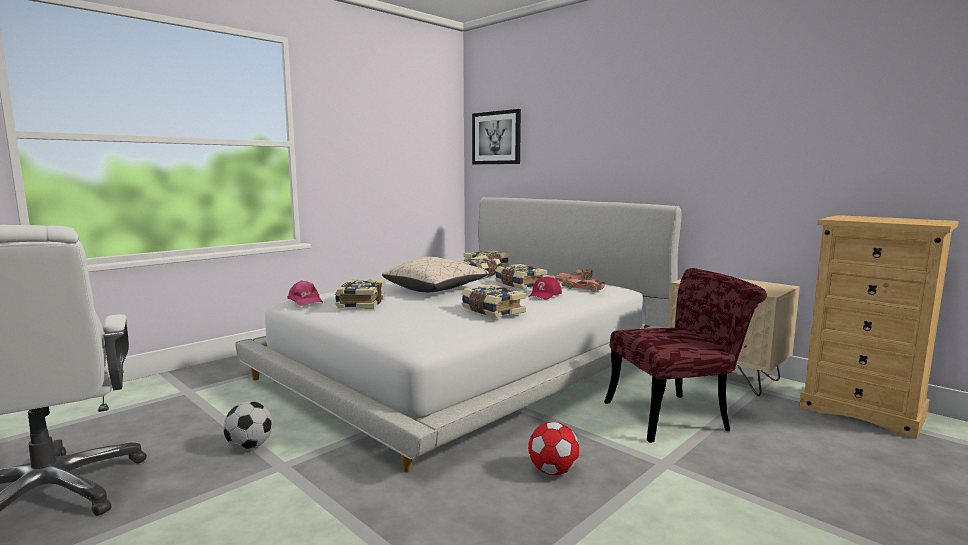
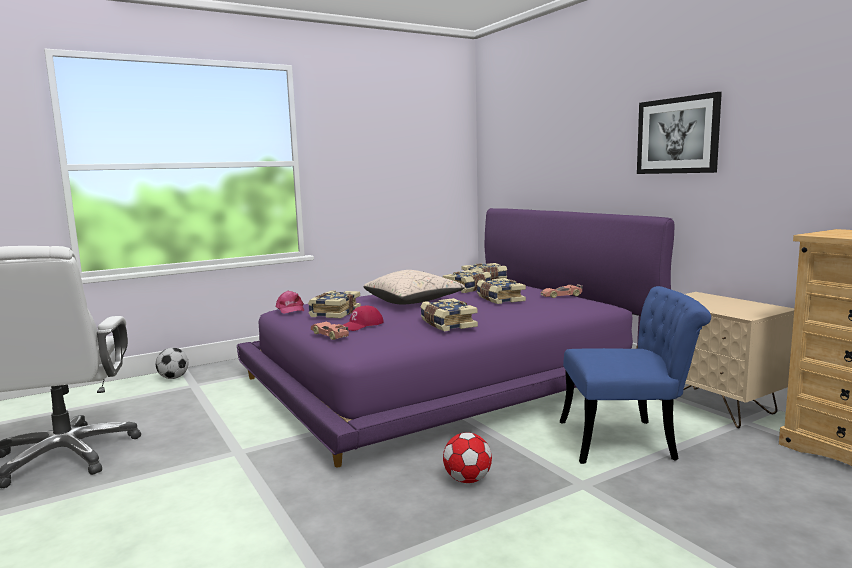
camera: 15 degrees right, 0 degrees up
football [223,401,273,450] -> football moved to [156,348,188,379]
white bed [235,197,681,472] -> purple bed [237,208,674,467]
picture [472,109,521,164] -> picture moved to [637,92,722,174]
red cap [529,277,562,300] -> red cap moved to [343,306,384,331]
toy car [562,279,605,292] -> toy car moved to [311,322,349,340]
red chair [604,268,767,443] -> blue chair [560,286,711,464]

